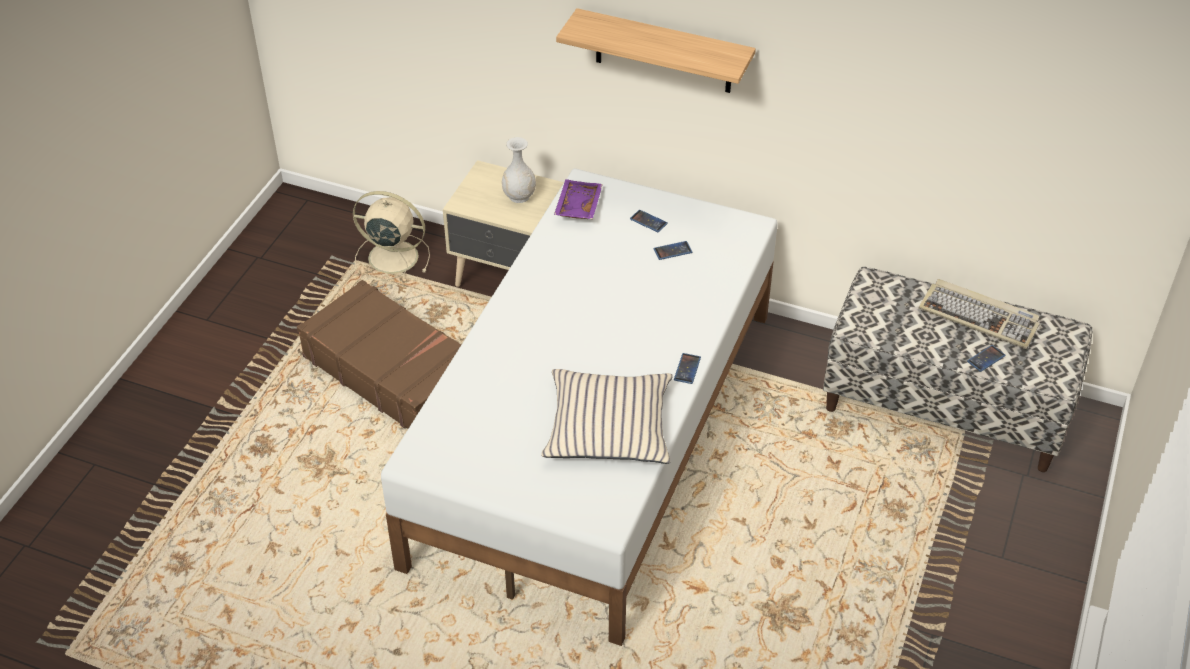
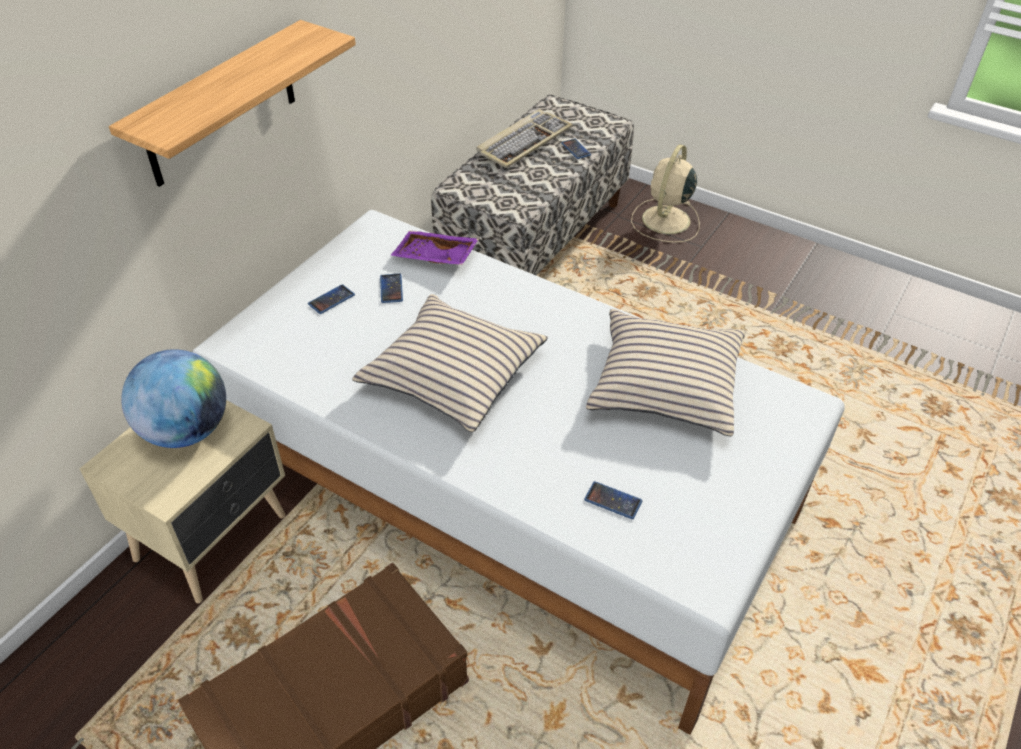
camera: 80 degrees left, 0 degrees up
beige fan [353,191,430,281] -> beige fan moved to [631,144,700,243]
white vase [502,137,536,203] -> globe [121,349,226,448]
purple tray [554,179,603,219] -> purple tray moved to [391,231,479,265]
phone [674,353,701,384] -> phone moved to [584,481,642,519]
none -> beige pillow [352,294,548,432]

